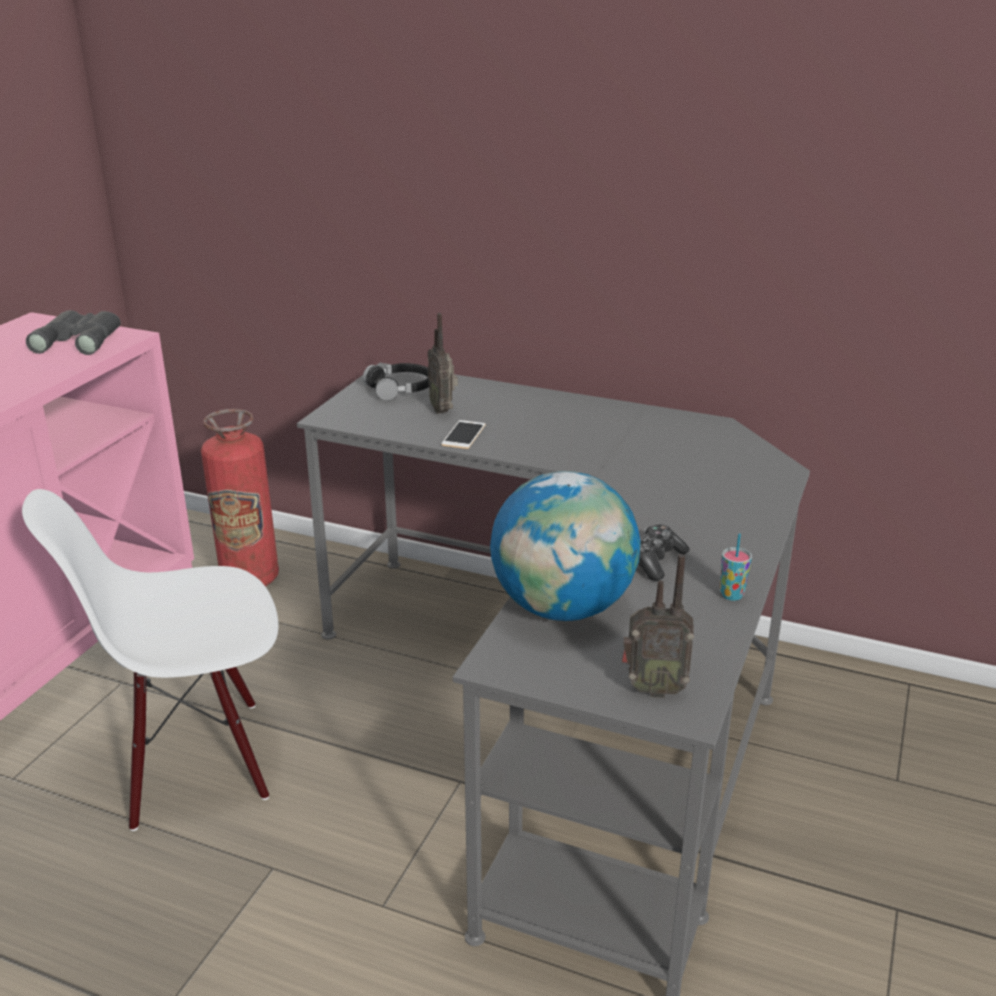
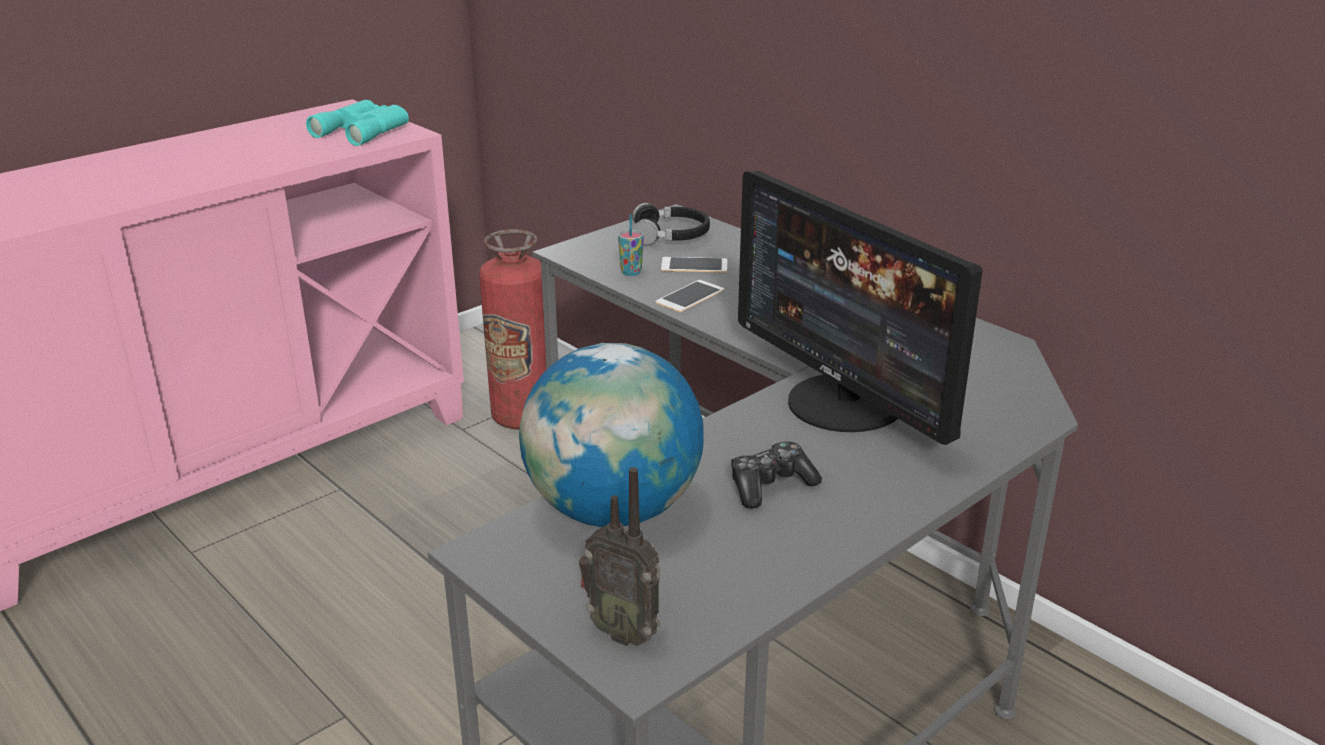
camera: 25 degrees right, 0 degrees up
white chair [22,489,278,831] -> none
grey binoculars [26,310,121,355] -> turquoise binoculars [306,100,409,146]
radio [428,313,458,414] -> phone [661,257,727,273]
cup [720,533,752,601] -> cup moved to [618,214,644,276]
none -> monitor [738,171,983,445]

